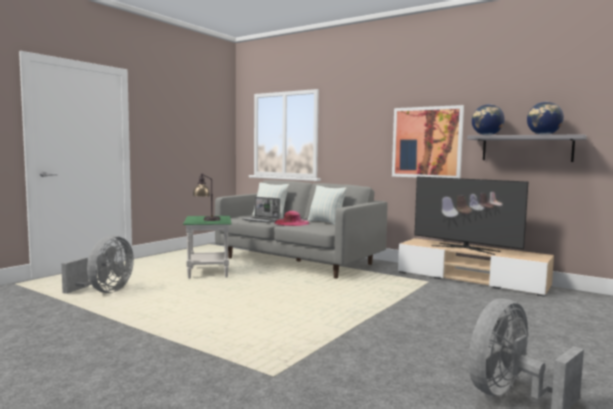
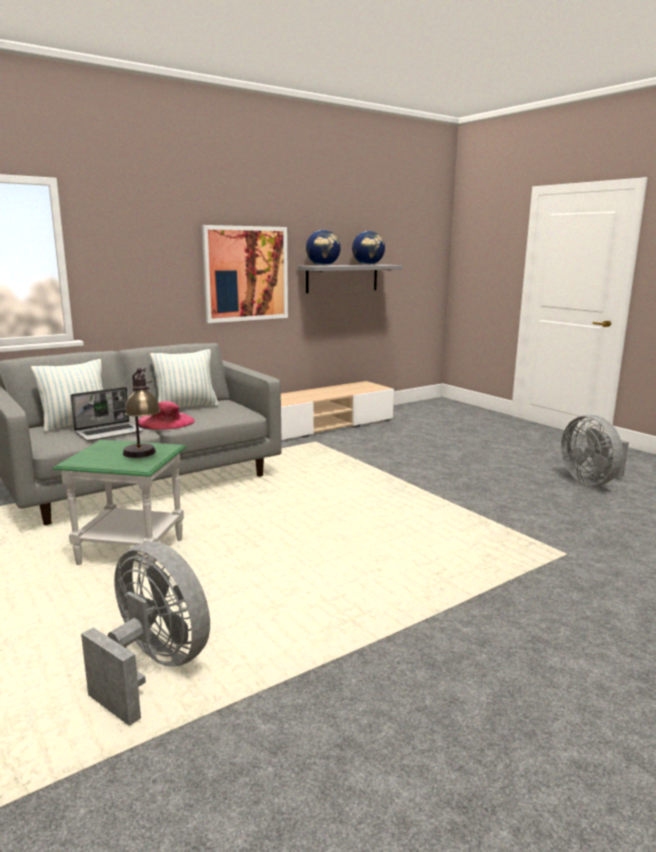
camera: 70 degrees left, 10 degrees up
television [414,177,528,255] -> none

